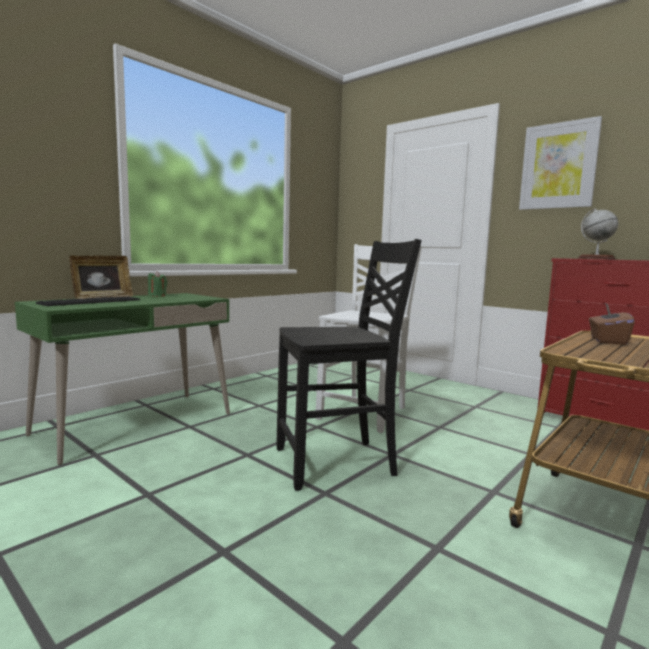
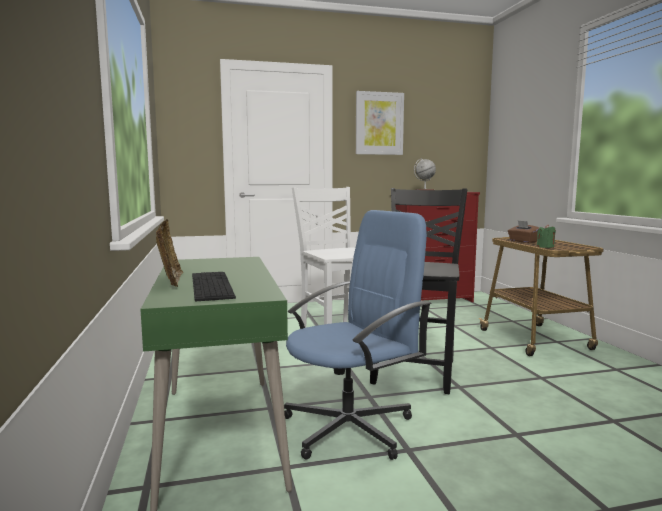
camera: 55 degrees left, 0 degrees up
green candle [148,272,167,297] -> green candle moved to [536,225,556,248]
none -> blue office chair [284,210,432,460]

